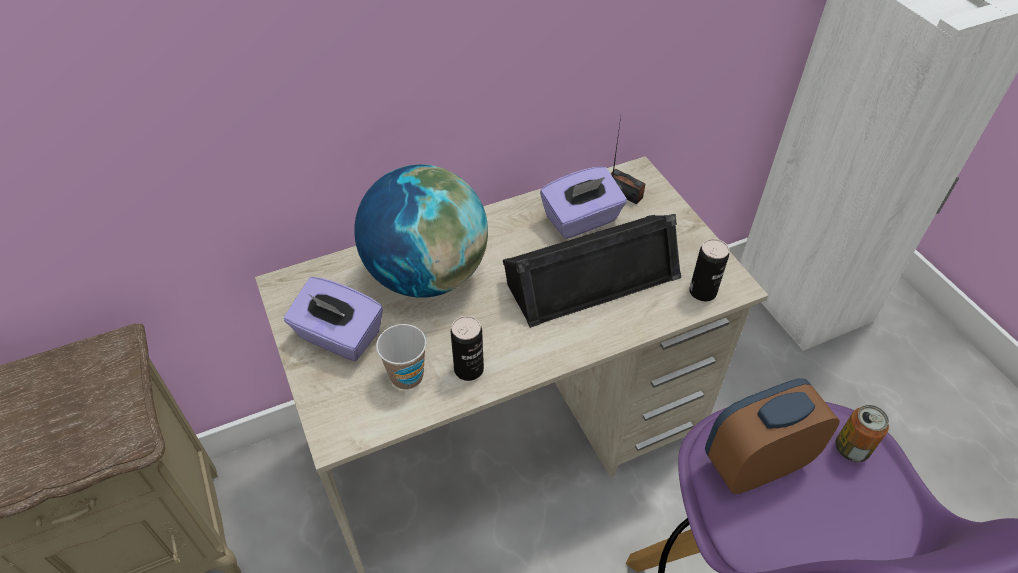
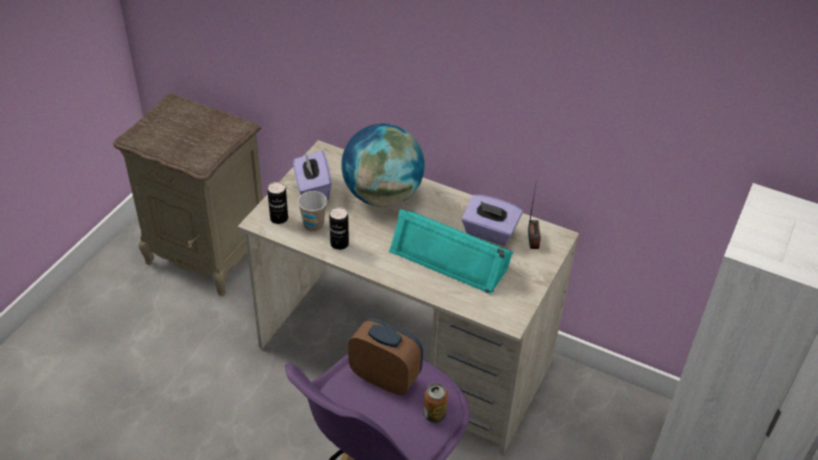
camera: 50 degrees right, 5 degrees down
black speaker [503,214,681,328] -> turquoise speaker [389,209,513,295]
can [689,239,729,301] -> can moved to [268,182,288,224]

